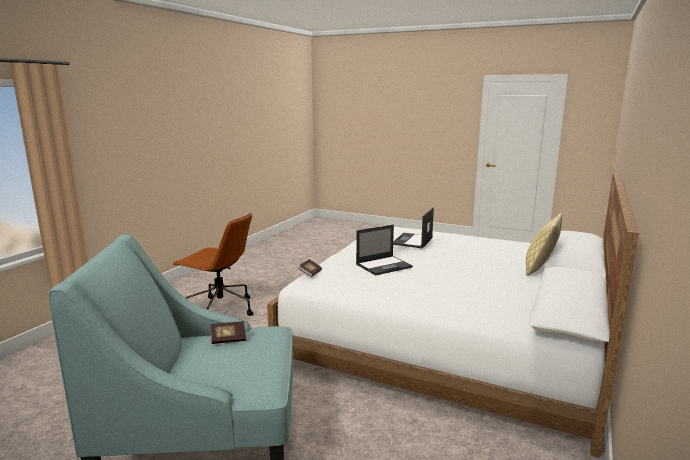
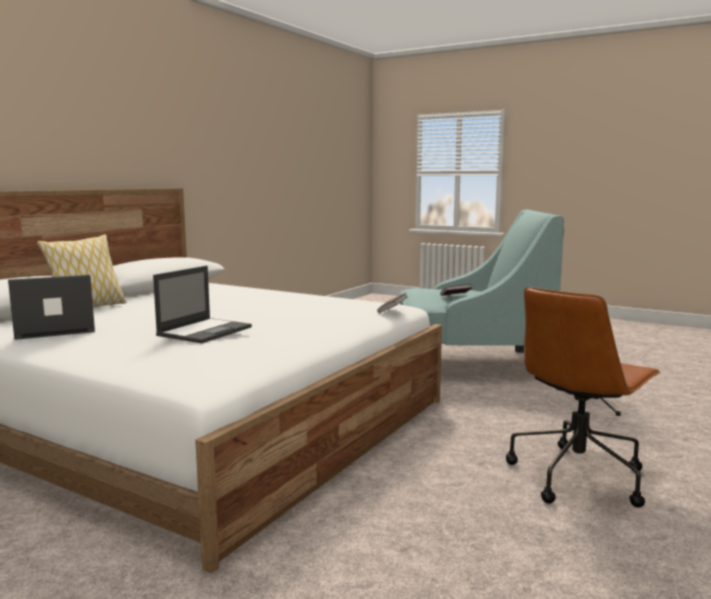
camera: 175 degrees left, 5 degrees down
brown office chair [172,213,253,316] -> brown office chair turned 75 degrees counterclockwise [506,287,661,508]
laptop [356,225,413,276] -> laptop moved to [8,275,95,340]

